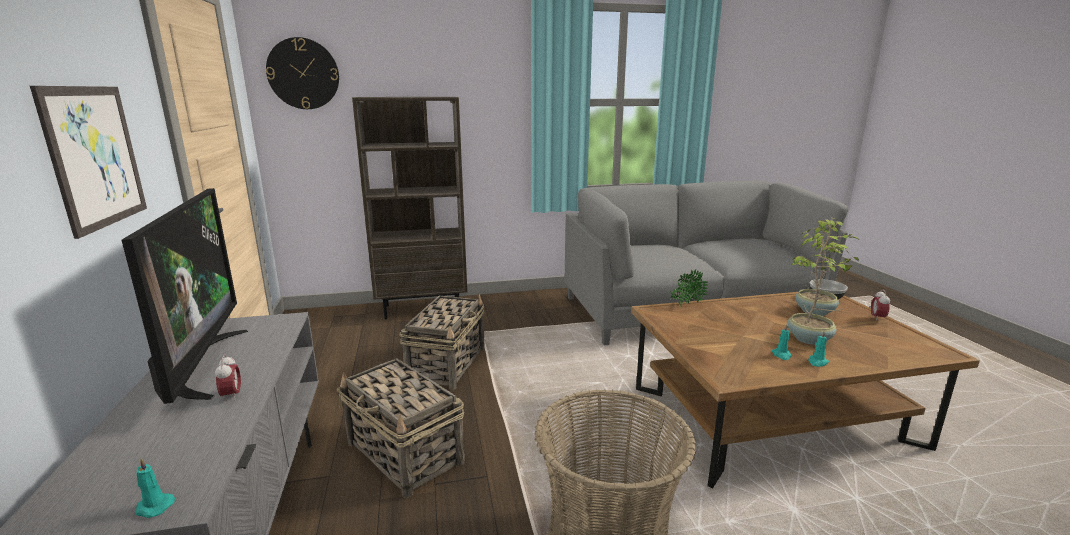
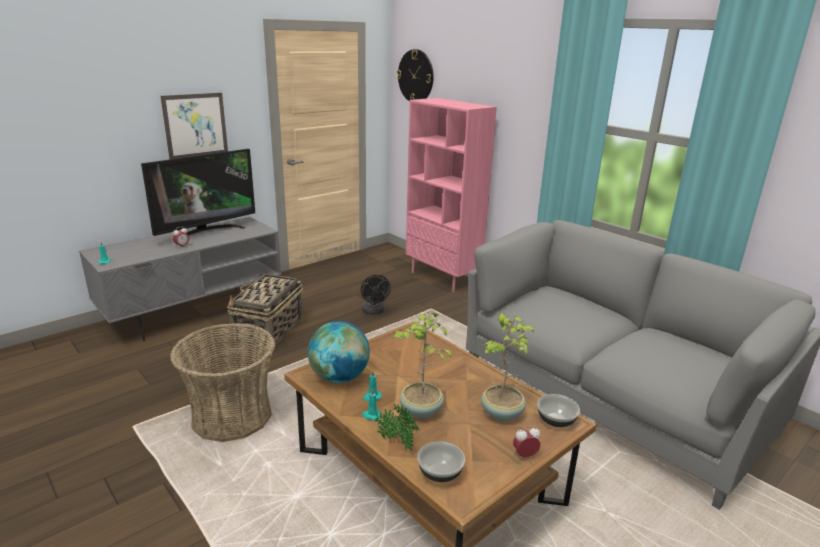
camera: 60 degrees right, 5 degrees up
brown bookcase [352,97,467,319] -> pink bookcase [406,98,497,292]
basket [399,294,485,389] -> black fan [361,275,391,315]
potted plant [670,269,708,307] -> potted plant moved to [374,404,419,450]
none -> globe [308,321,370,383]
none -> bowl [417,441,465,482]

